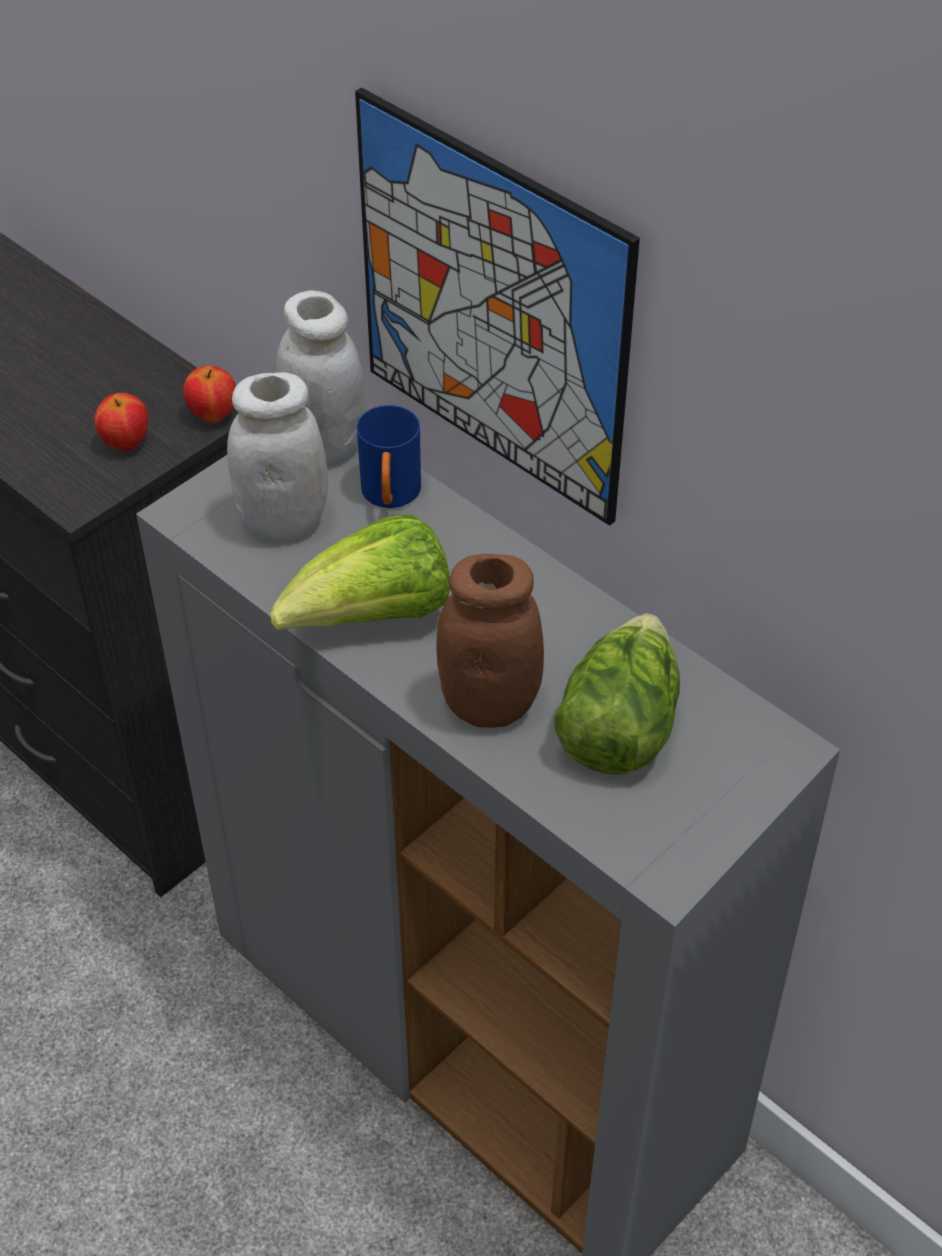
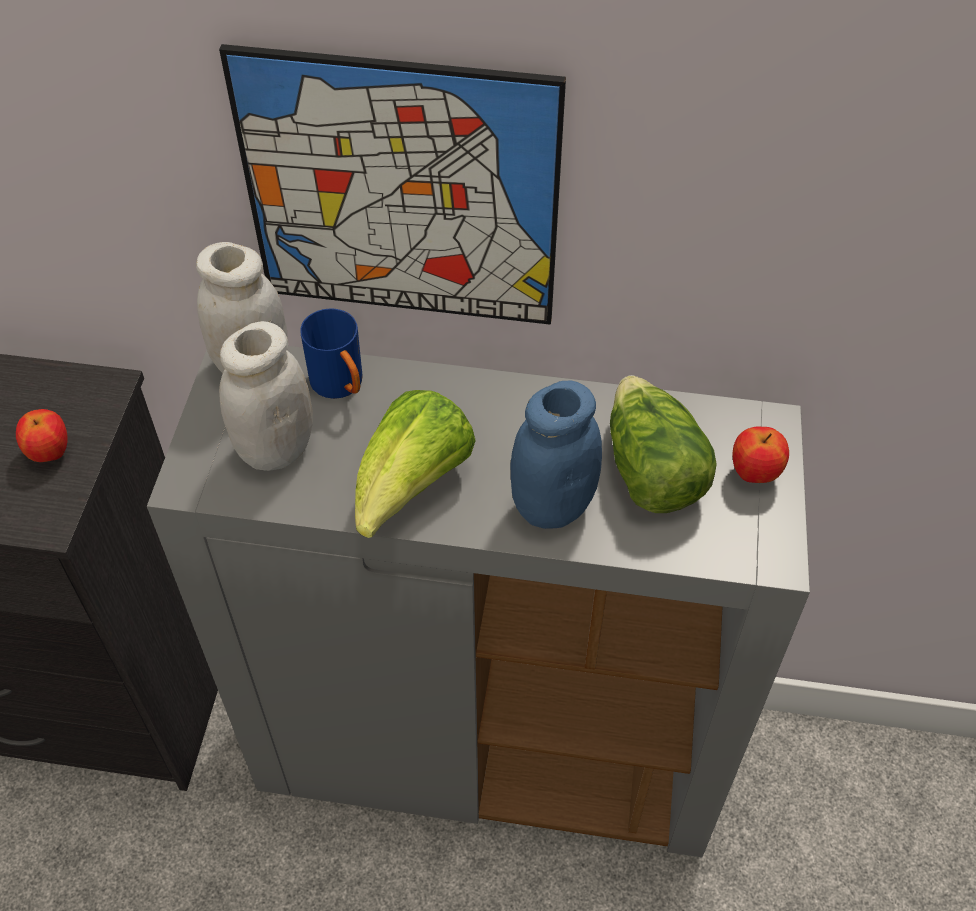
camera: 35 degrees left, 5 degrees up
apple [183,366,236,423] -> apple moved to [732,427,789,483]
brown jar [437,554,544,728] -> blue jar [510,381,602,529]

